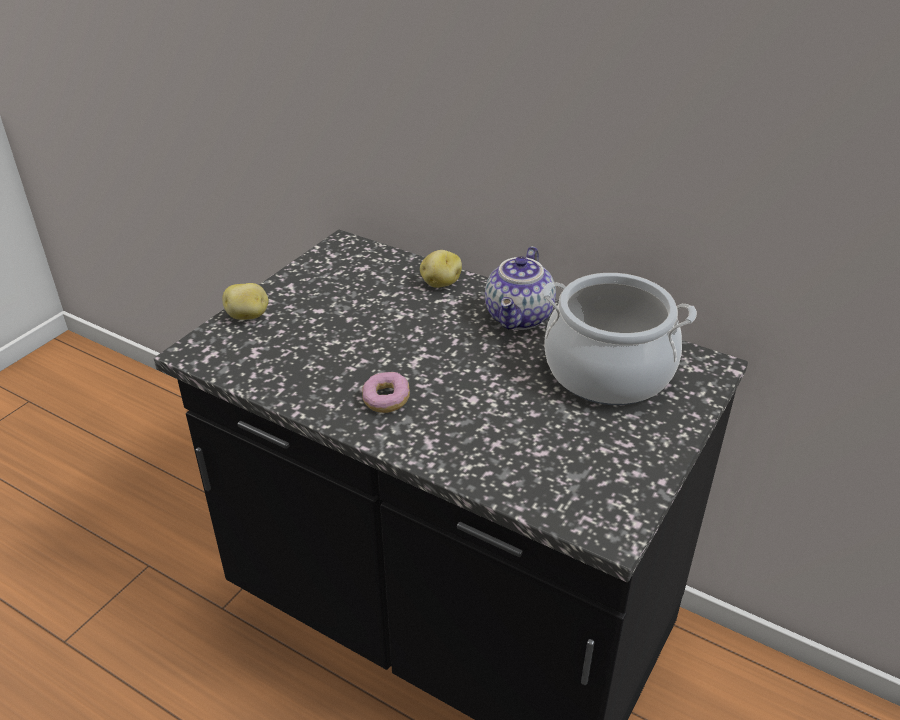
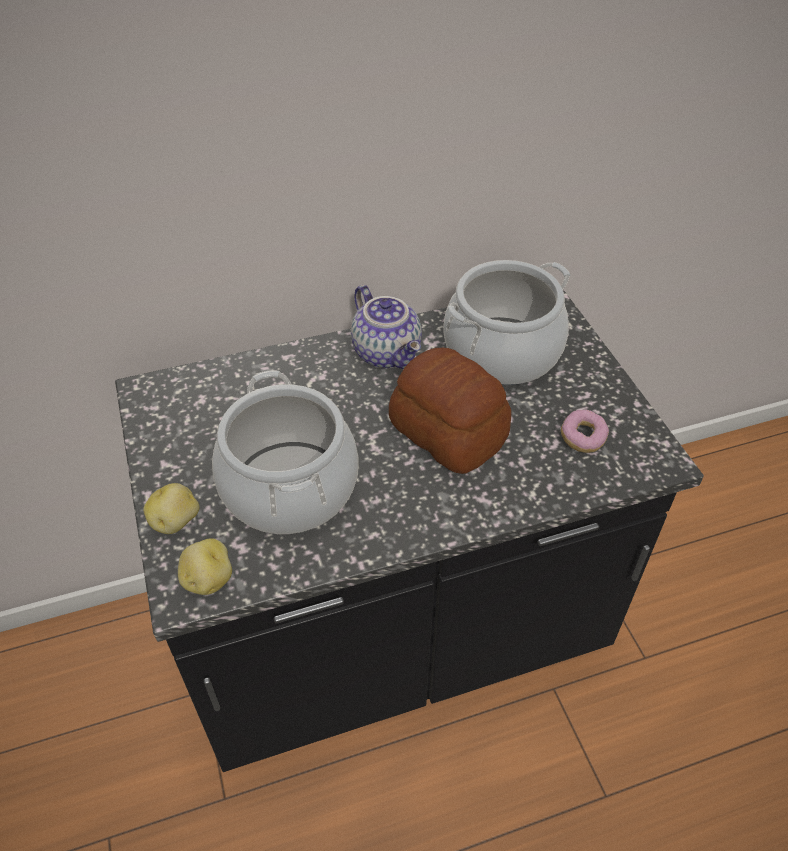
camera: 50 degrees left, 10 degrees up
donut [362,372,410,413] -> donut moved to [561,410,609,453]
potato [420,250,462,288] -> potato moved to [178,538,232,595]
none -> cooking pot [212,370,358,534]
none -> bread [389,348,511,474]

